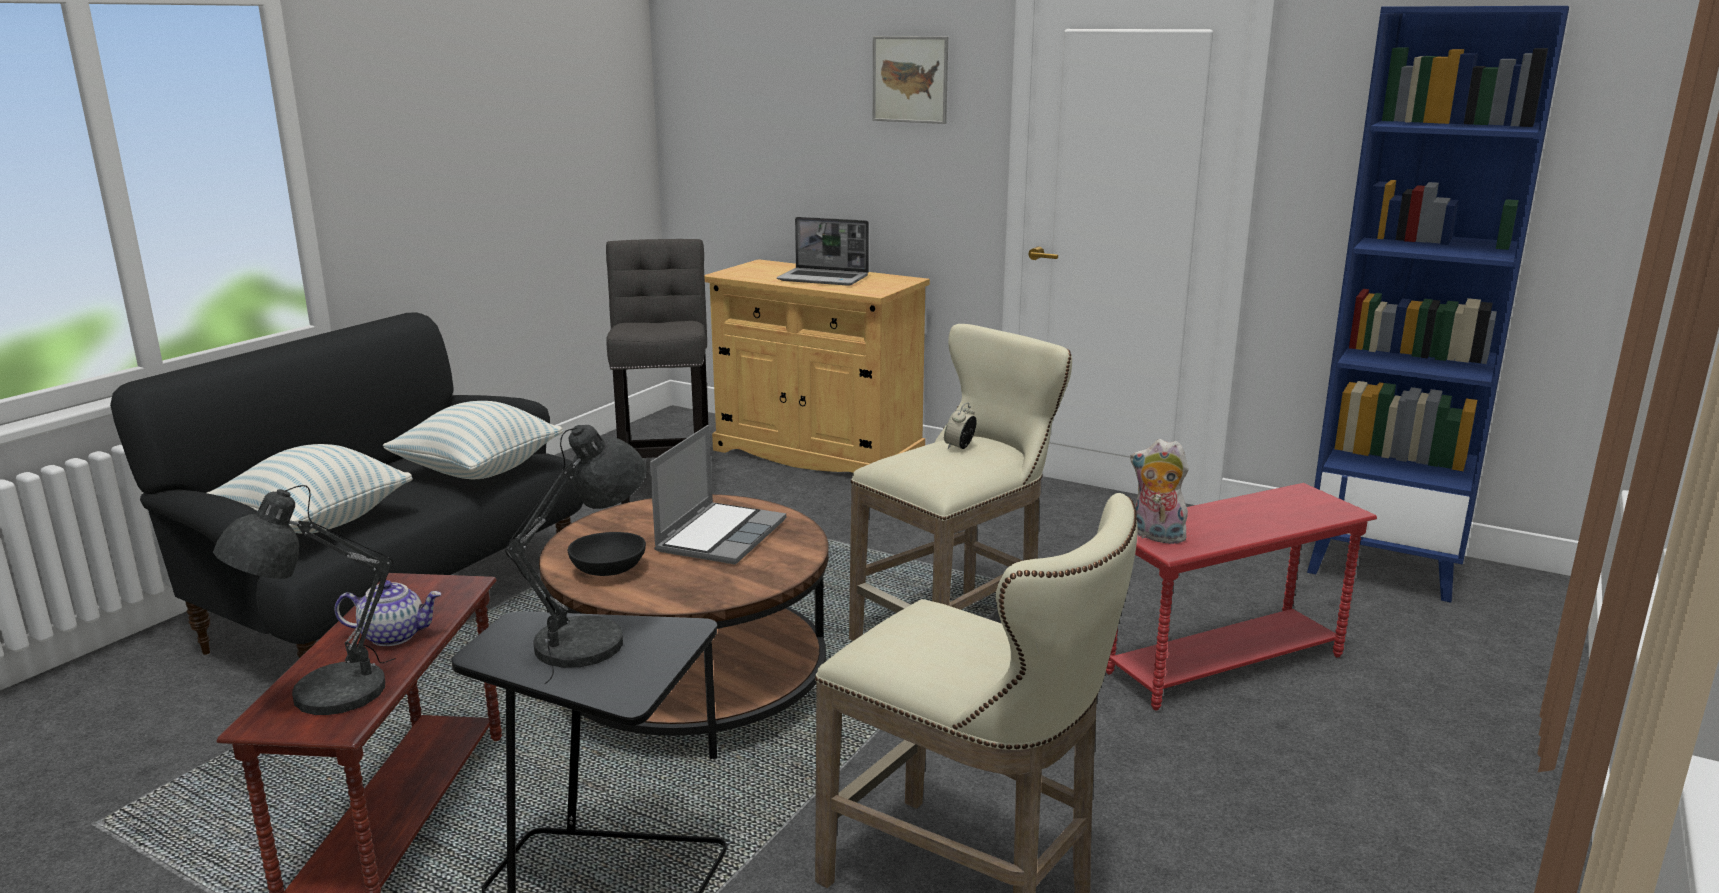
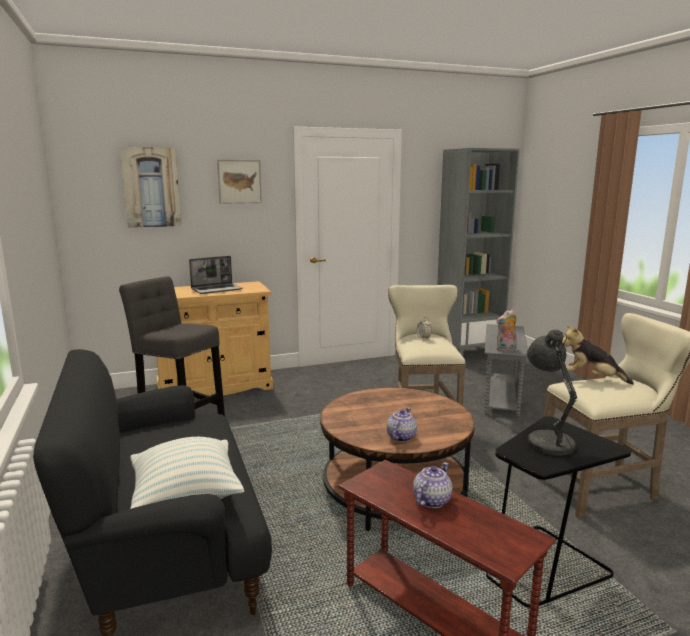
camera: 50 degrees left, 5 degrees down
grey table lamp [213,485,396,715] -> none
pillow [383,401,563,479] -> none
black bowl [568,532,646,576] -> teapot [387,408,417,442]
laptop [650,425,786,565] -> none
red side table [1106,483,1377,711] -> grey side table [484,324,528,418]
blue bookcase [1307,6,1569,603] -> grey bookcase [437,148,520,356]
none -> picture [120,147,181,228]
none -> plush toy [562,325,634,384]

